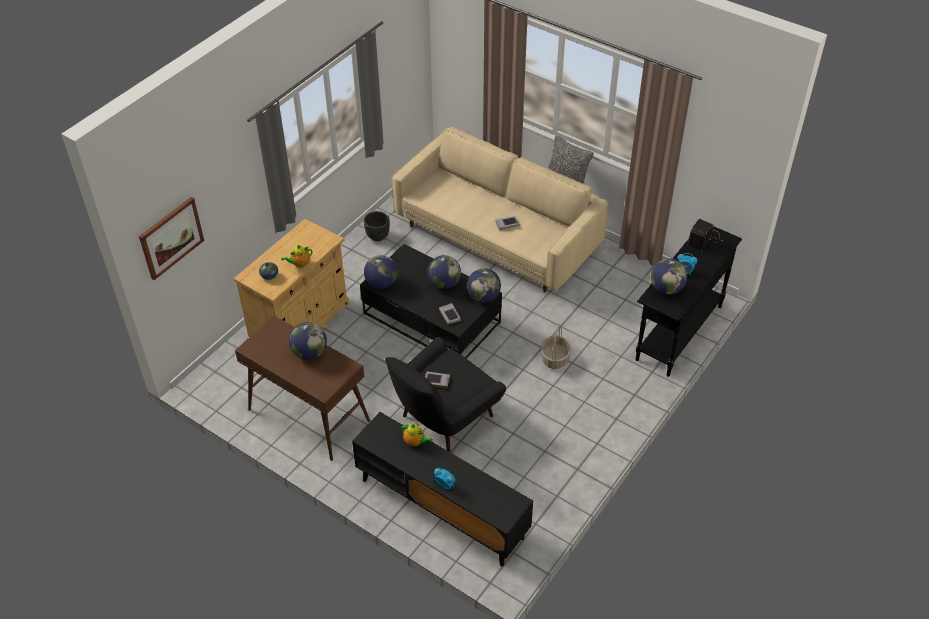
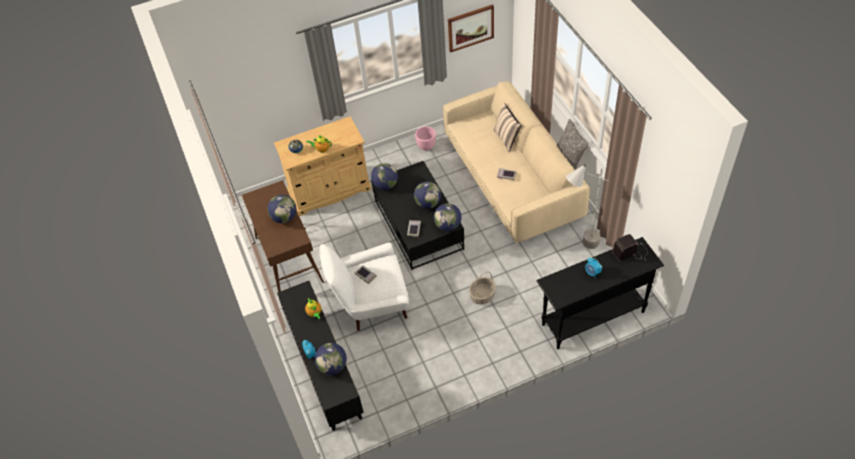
camera: 35 degrees right, 5 degrees up
picture [139,197,204,280] -> picture moved to [448,4,494,53]
black planter [364,211,390,241] -> pink planter [415,126,436,150]
black armchair [385,337,506,452] -> white armchair [319,242,409,331]
globe [651,258,687,295] -> globe moved to [315,343,347,375]
none -> beige pillow [493,103,521,152]
none -> grey floor lamp [566,164,608,249]

